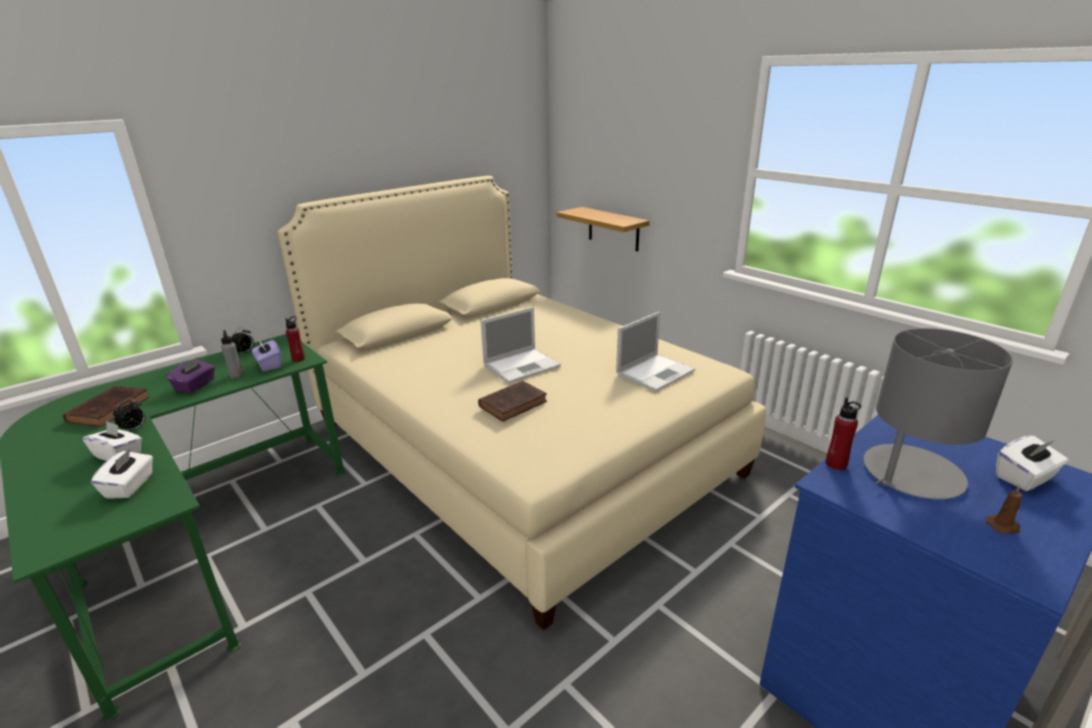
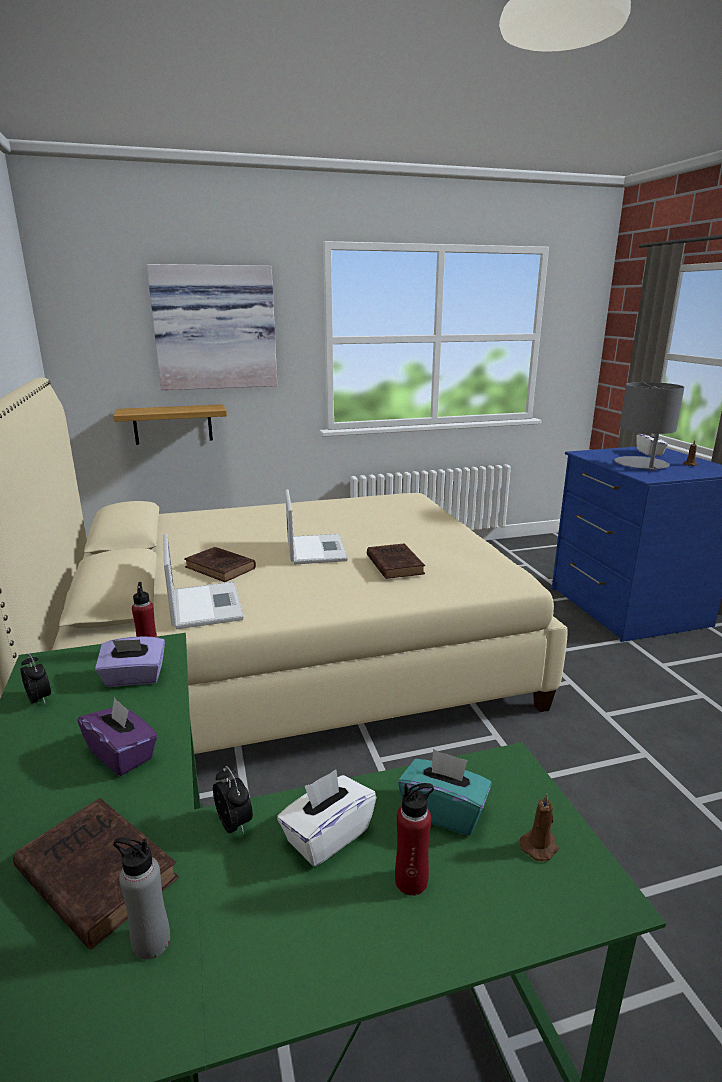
camera: 65 degrees left, 5 degrees down
white tissue box [91,449,153,499] -> turquoise tissue box [398,749,492,835]
grey bottle [221,330,243,379] -> grey bottle moved to [113,837,170,959]
laptop [616,312,695,392] -> laptop moved to [163,533,244,629]
red bottle [826,397,861,470] -> red bottle moved to [395,783,434,896]
none -> picture [147,264,277,390]
none -> brown book [185,547,256,582]
none -> brown candle [520,793,559,861]

